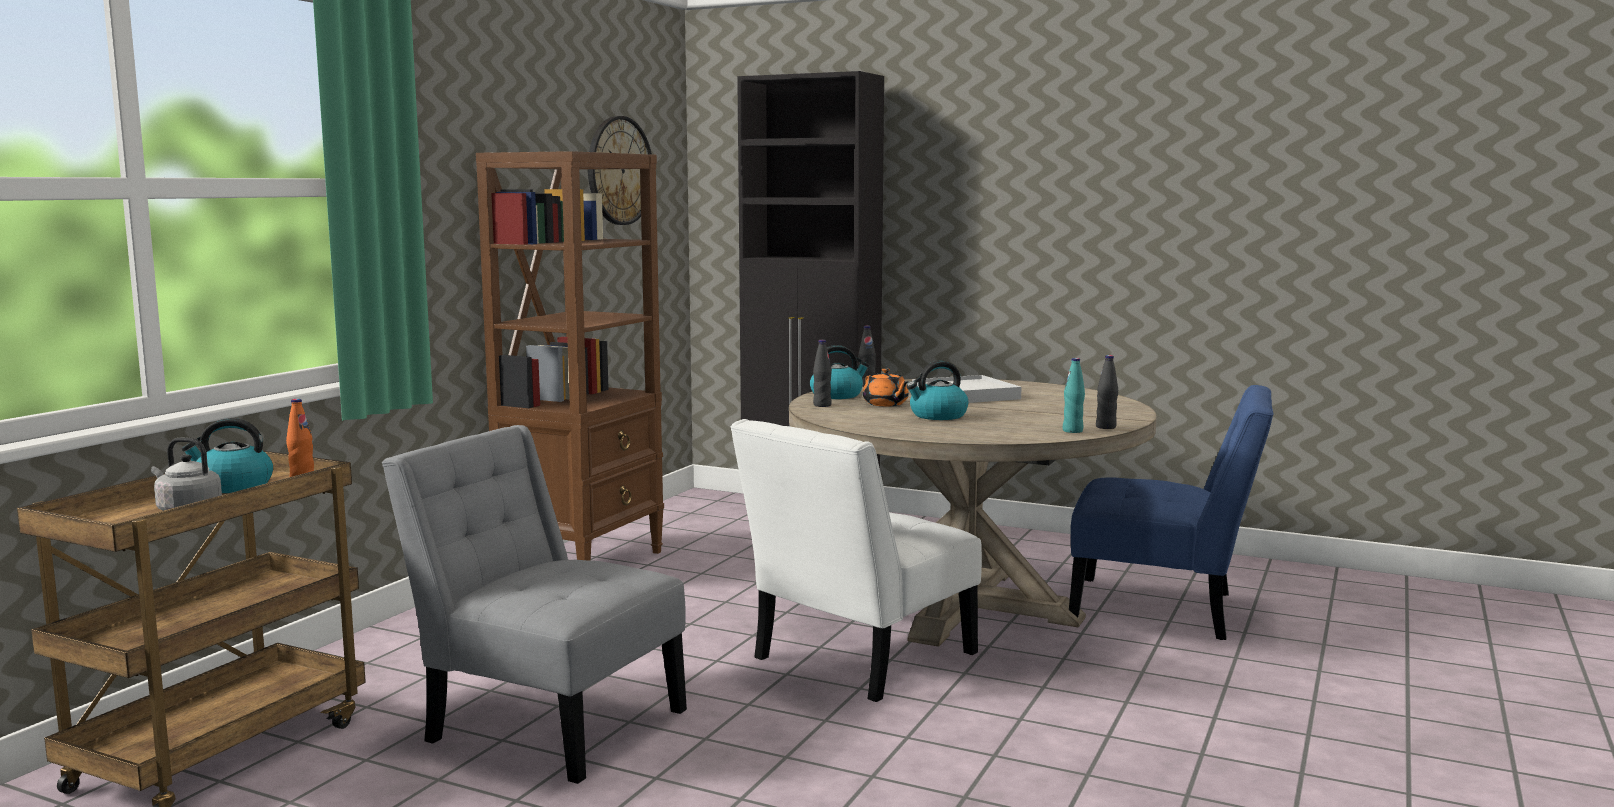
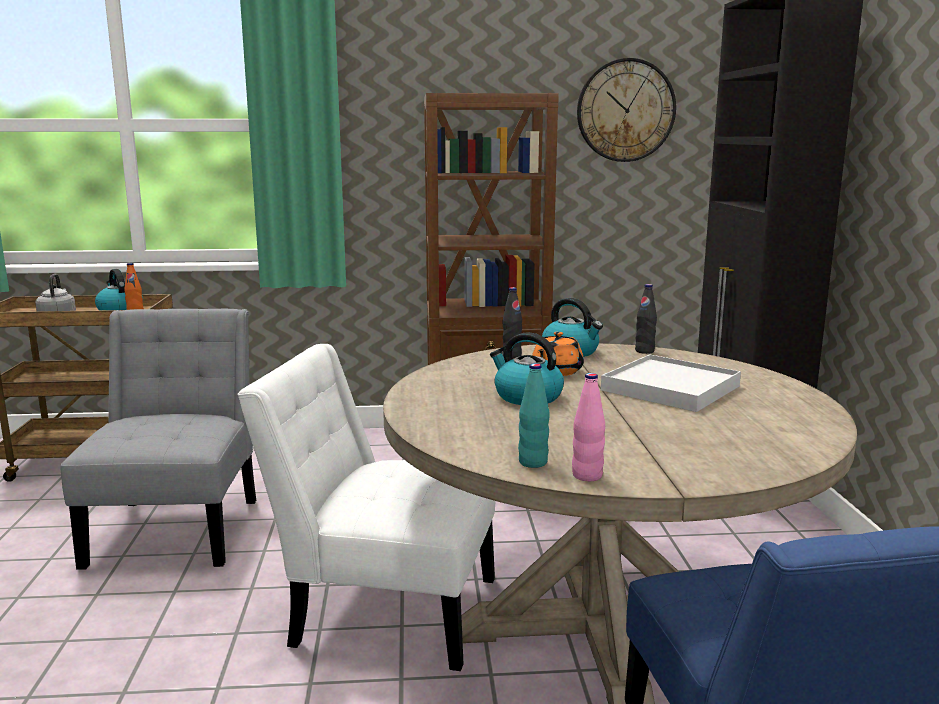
camera: 60 degrees right, 5 degrees up
black bottle [1096,355,1118,429] -> pink bottle [572,373,605,481]

